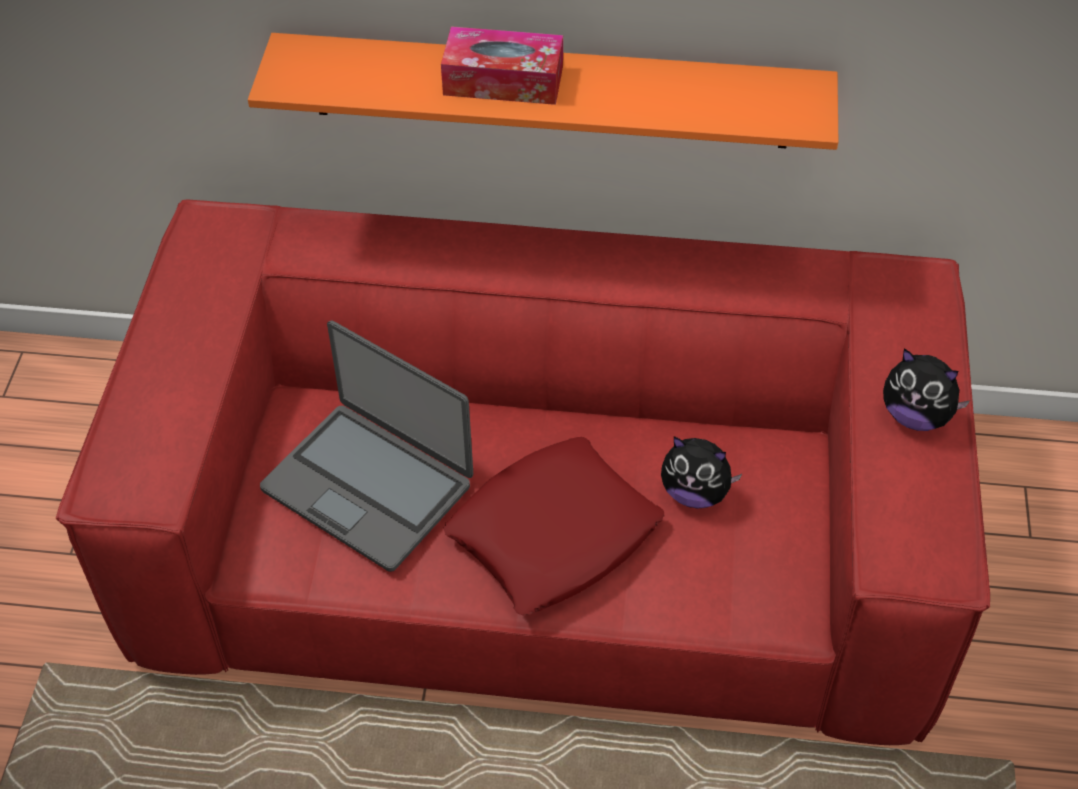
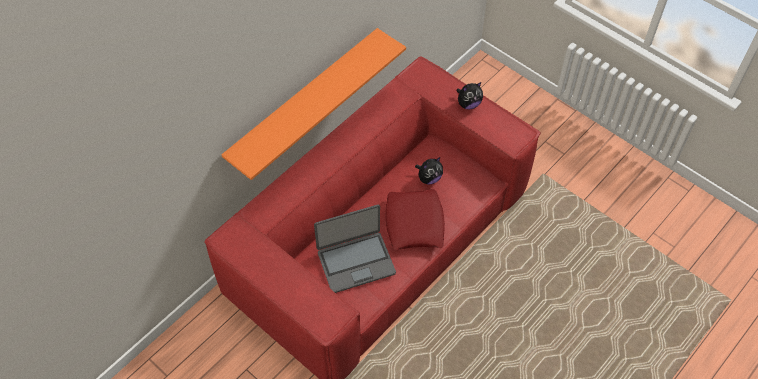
camera: 55 degrees left, 5 degrees up
tissue box [441,26,563,105] -> none

